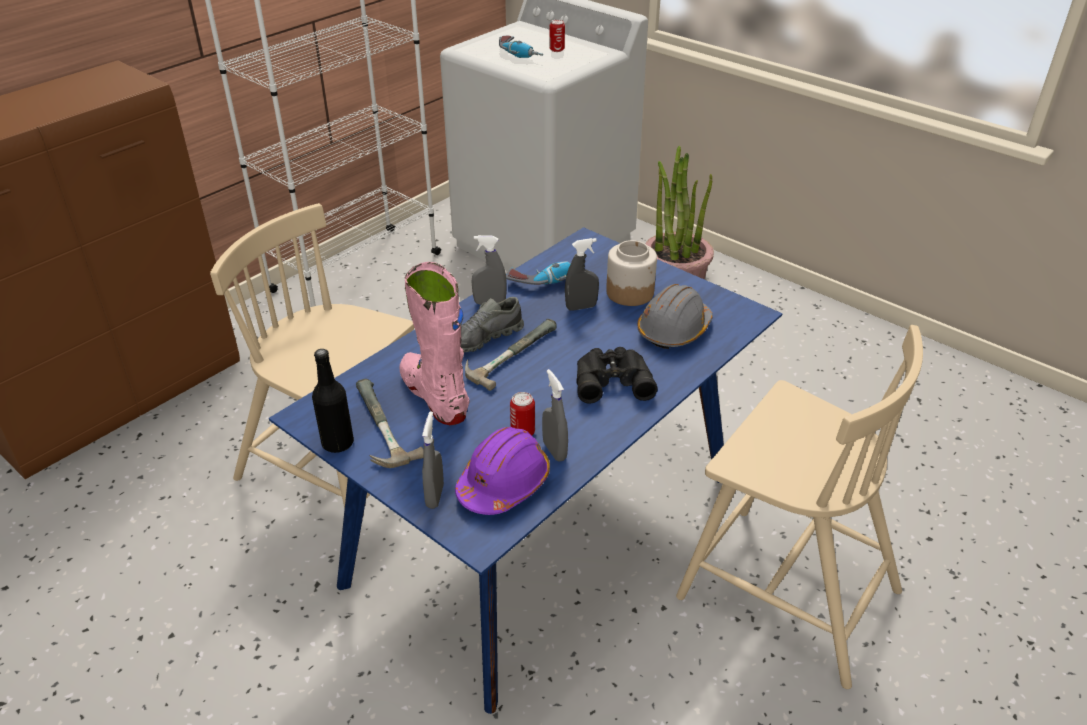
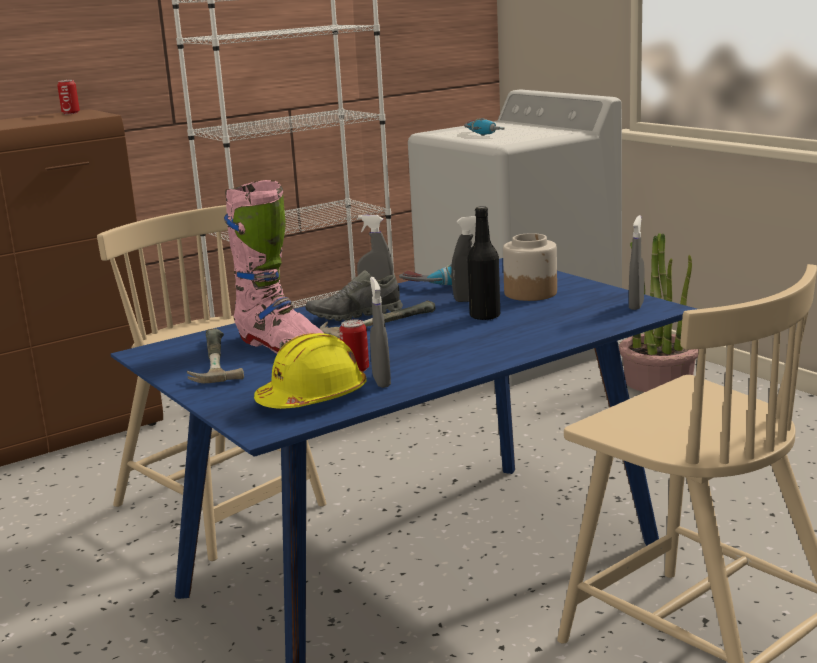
camera: 15 degrees right, 20 degrees down
black bottle [312,349,354,453] -> black bottle moved to [467,206,500,320]
pink boot [399,262,469,425] -> pink boot turned 150 degrees clockwise [224,180,325,353]
grey spray bottle [422,411,444,509] -> grey spray bottle moved to [629,215,644,310]
purple hard hat [455,427,550,515] -> yellow hard hat [254,333,367,409]
can [549,20,565,52] -> can moved to [57,80,80,114]
black binoculars [576,347,658,404] -> none
grey hard hat [638,284,713,349] -> none

